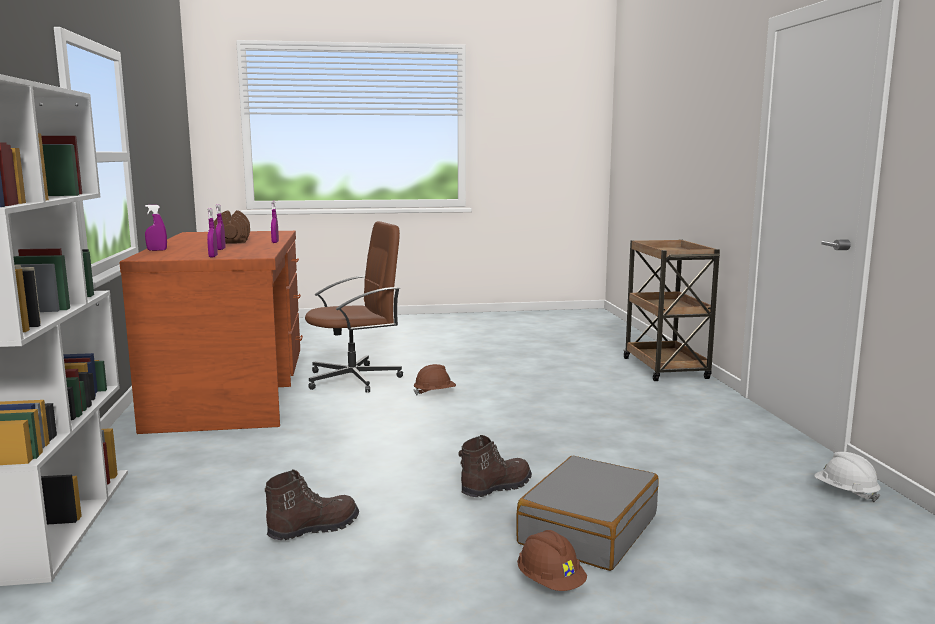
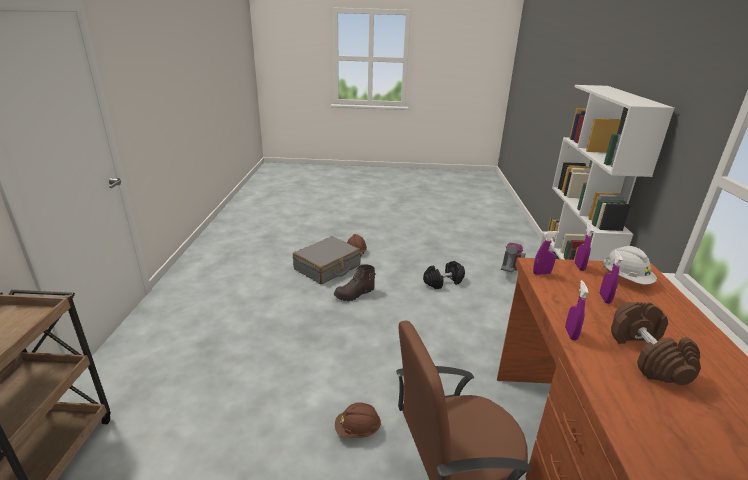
camera: 170 degrees left, 15 degrees up
purple spray bottle [145,205,167,251] -> purple spray bottle moved to [533,231,559,275]
brown boot [265,469,359,540] -> black dumbbell [423,261,465,289]
white hard hat [814,452,880,502] -> white hard hat moved to [603,246,657,285]
none -> vacuum cleaner [501,243,526,272]

